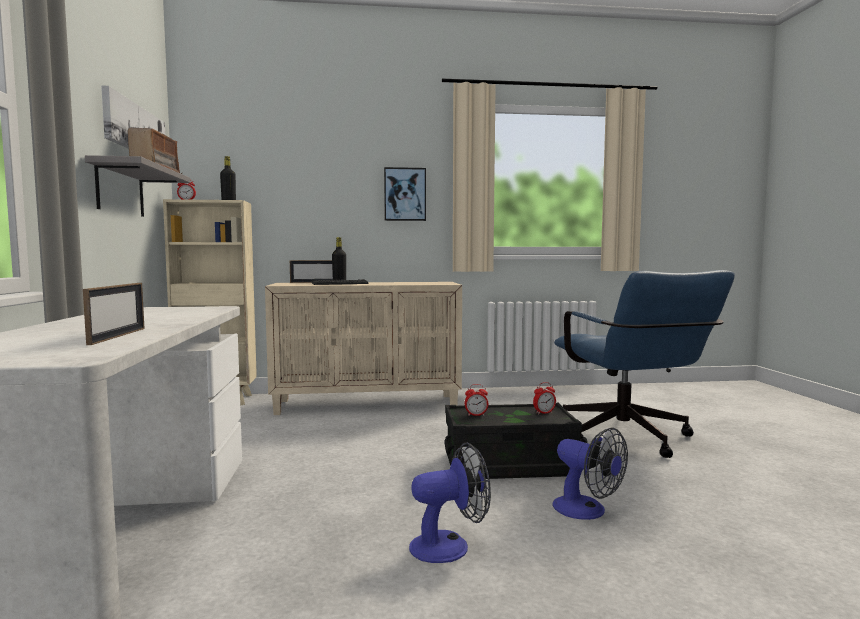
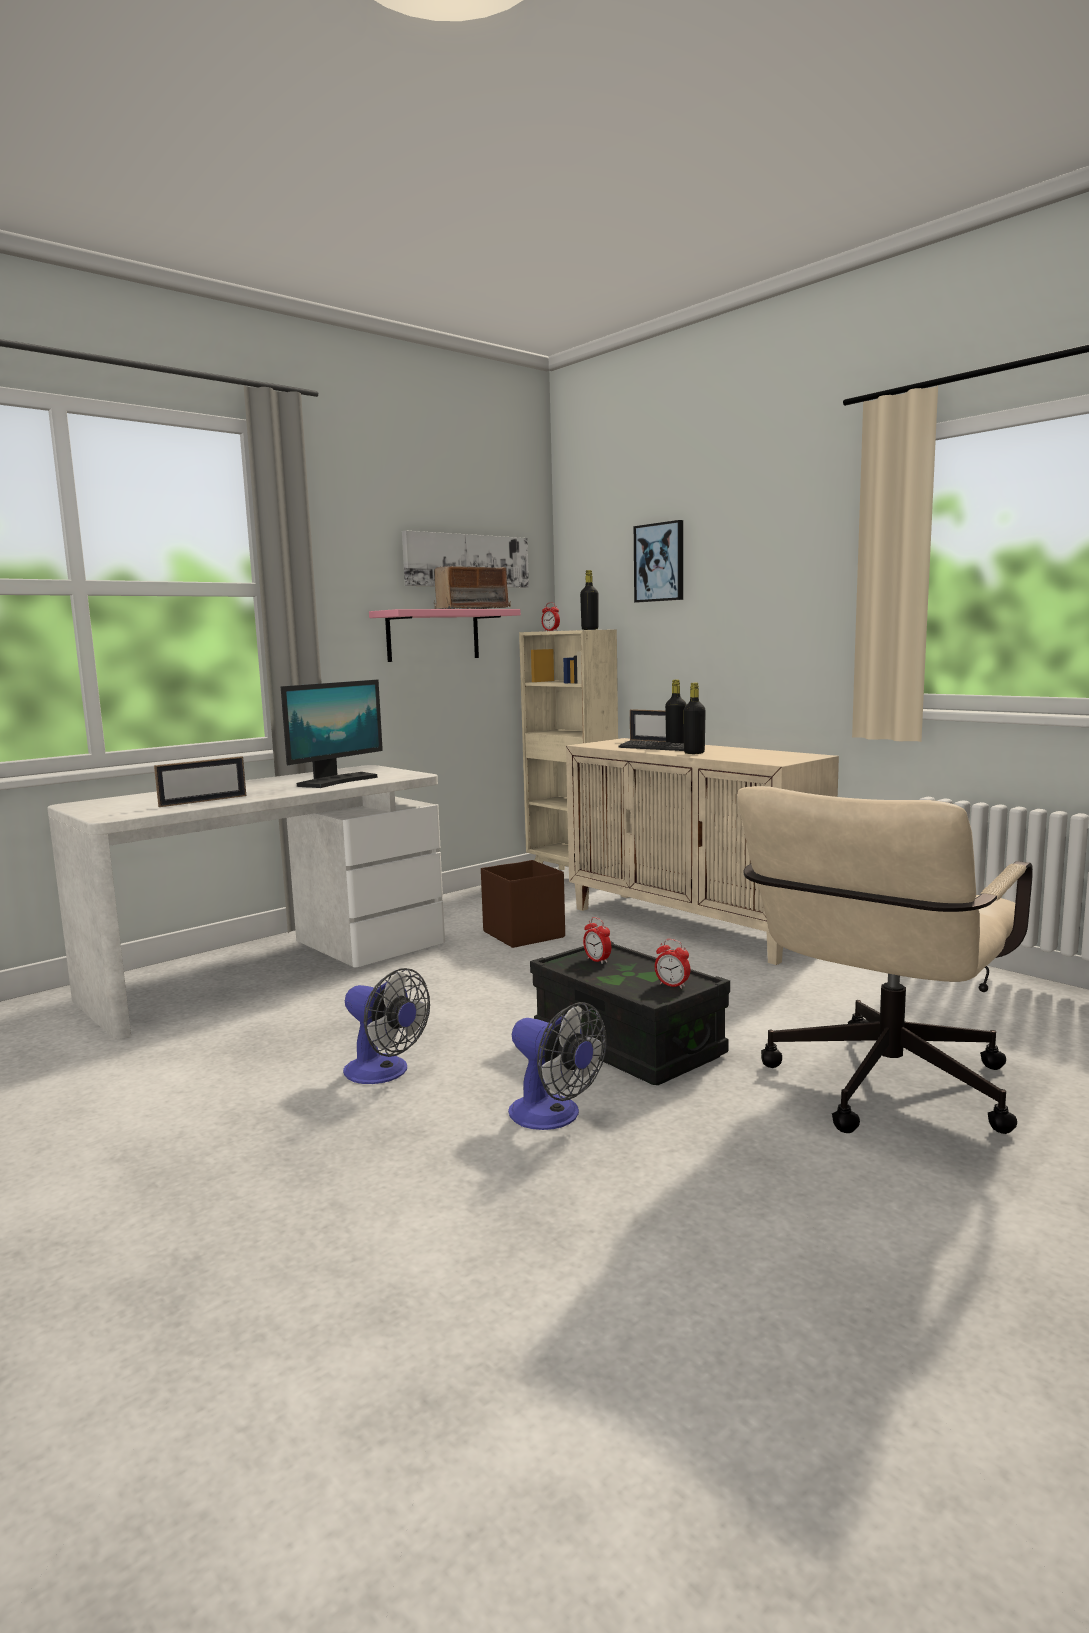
camera: 55 degrees right, 5 degrees up
grey shelf [85,155,190,217] -> pink shelf [369,609,521,662]
picture [384,167,426,221] -> picture moved to [634,520,683,602]
fan [552,428,628,520] -> fan turned 60 degrees counterclockwise [508,1002,607,1130]
blue office chair [554,270,735,458] -> beige office chair [737,786,1033,1134]
none -> monitor [281,680,383,788]
none -> brown storage box [481,860,565,948]
none -> black bottle [683,683,706,754]

